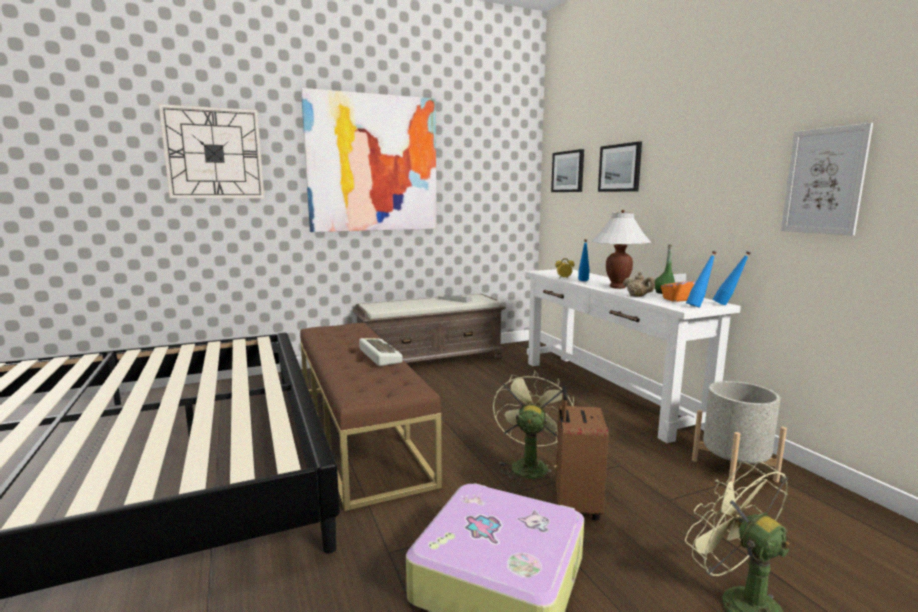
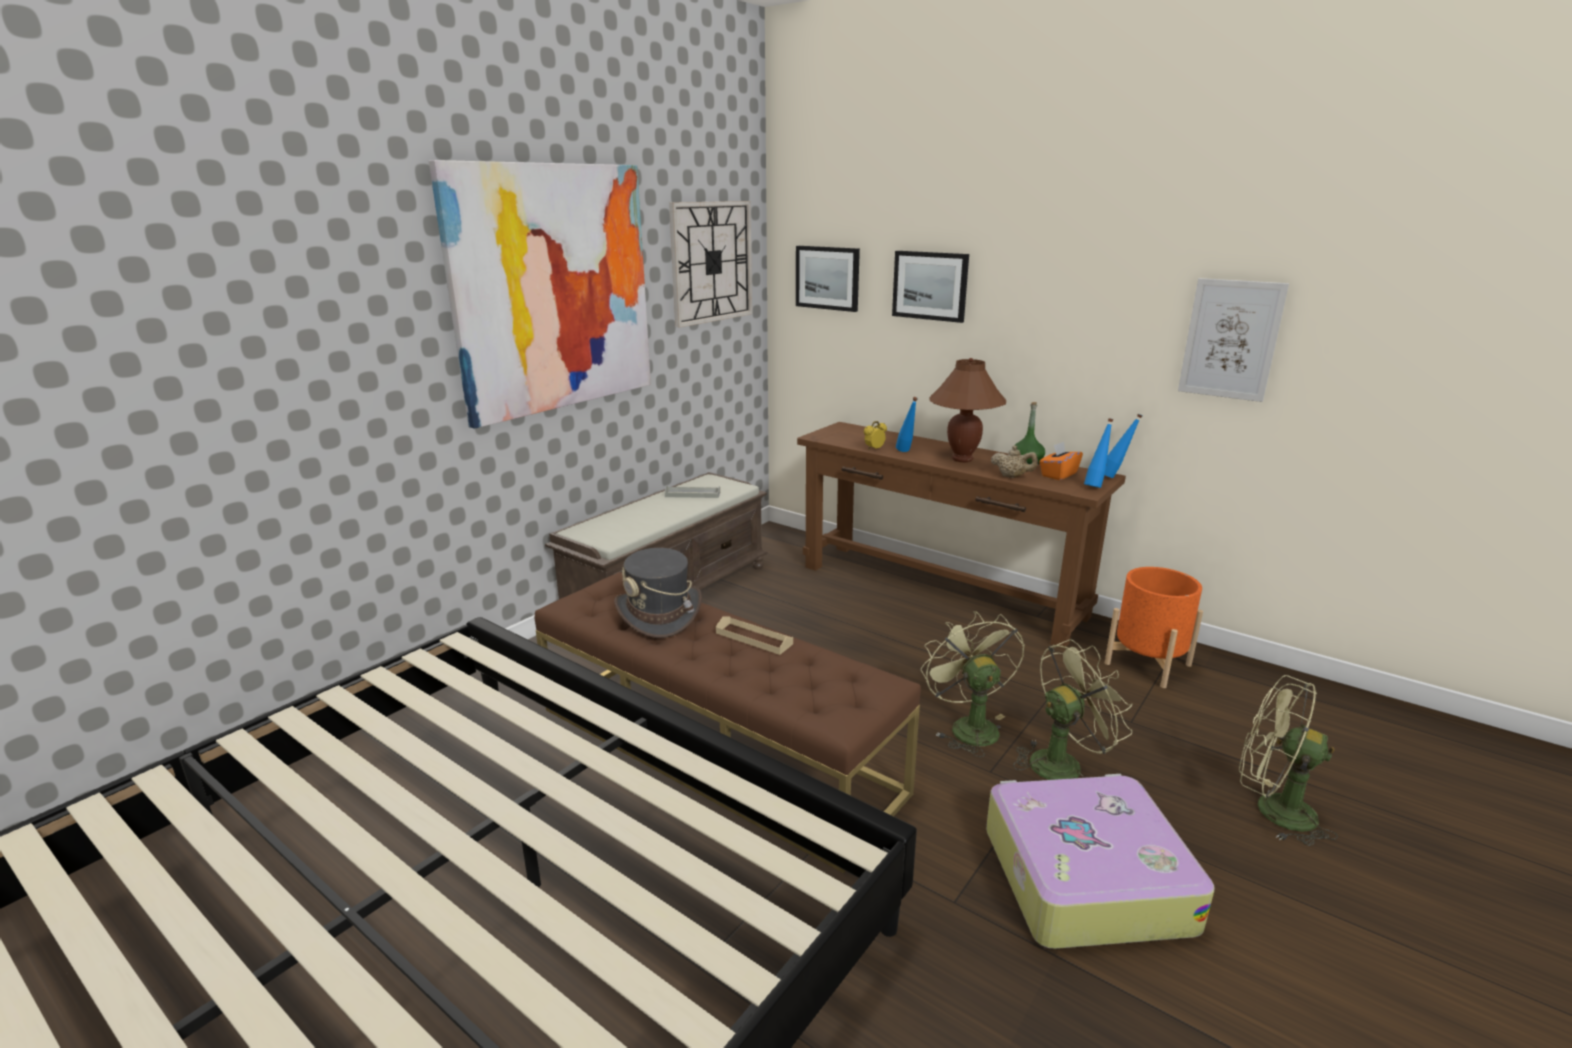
camera: 30 degrees left, 10 degrees up
wall clock [159,104,264,198] -> wall clock moved to [669,201,752,328]
keyboard [359,338,403,366] -> beige tray [716,617,793,655]
white console table [526,269,741,443] -> brown console table [797,422,1126,649]
brown suitcase [556,386,609,521] -> green fan [1013,639,1133,780]
white table lamp [591,210,652,289] -> brown table lamp [929,358,1006,462]
grey planter [692,381,787,488] -> orange planter [1105,567,1203,688]
none -> grey hat [614,548,702,638]

